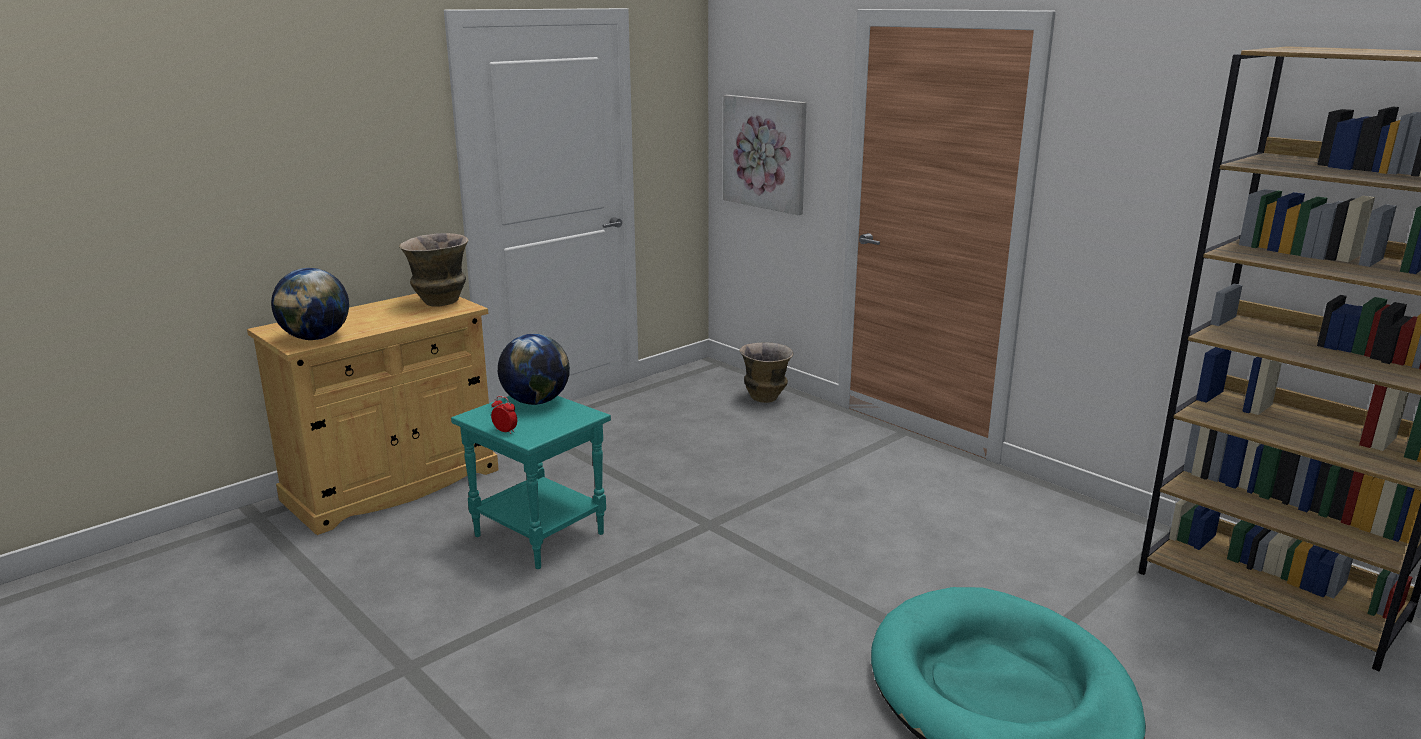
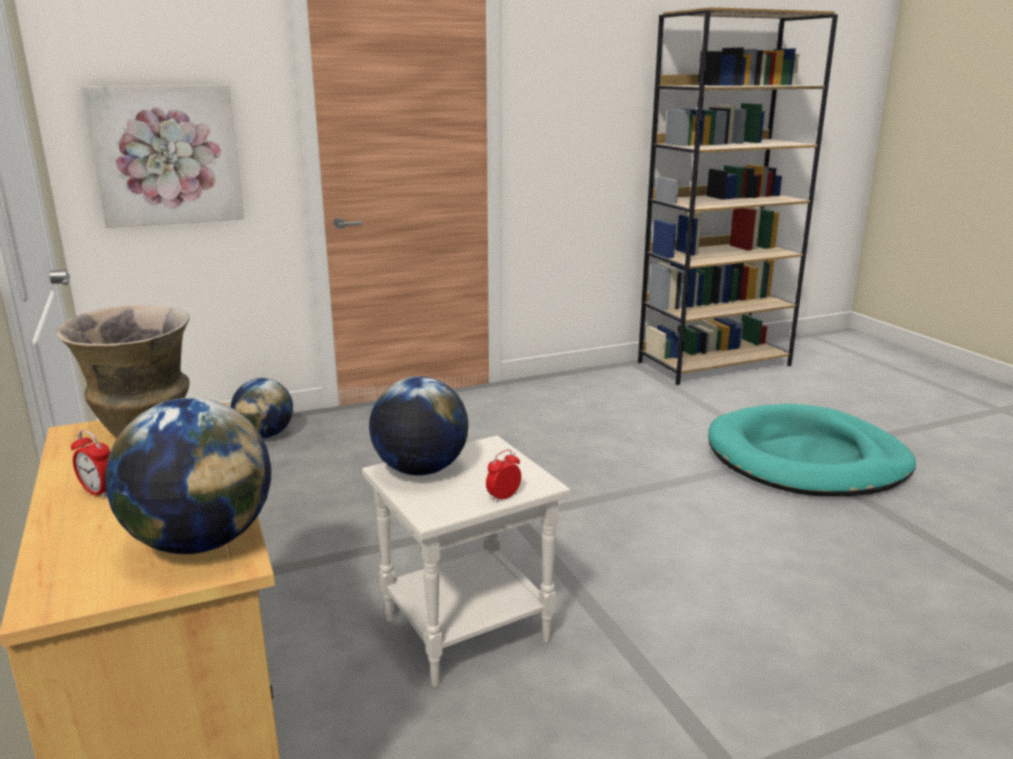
camera: 70 degrees left, 0 degrees up
turquoise side table [451,396,611,569] -> white side table [362,435,571,687]
vase [740,342,794,403] -> globe [230,378,293,438]
none -> alarm clock [71,430,110,498]

